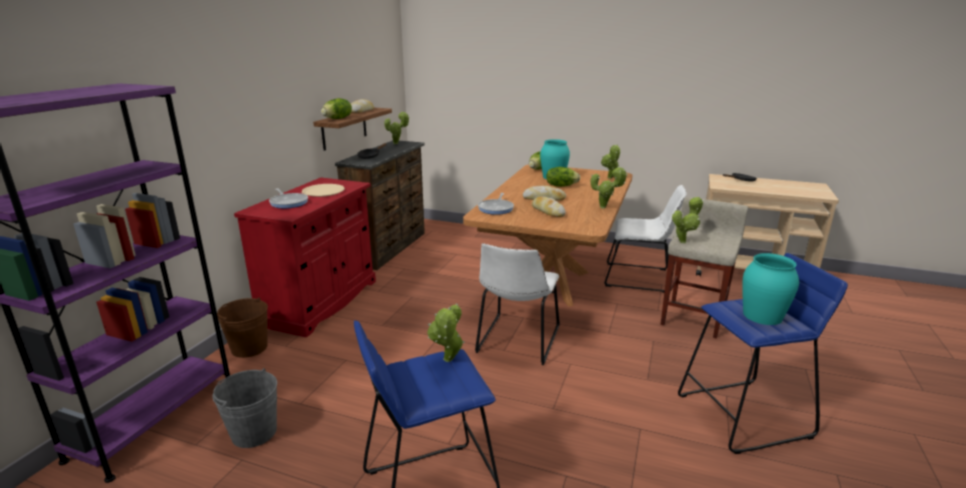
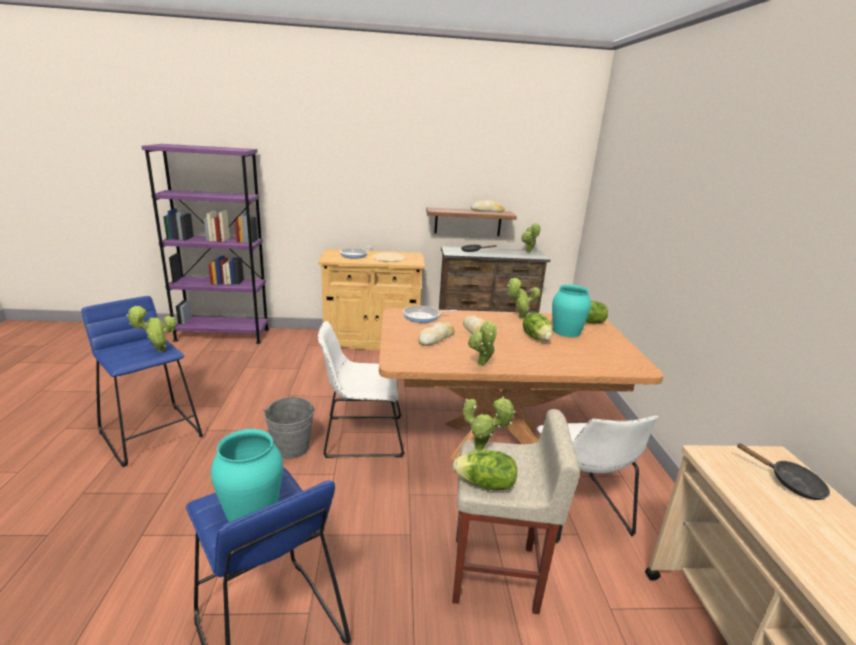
camera: 65 degrees right, 0 degrees up
grey bucket [212,368,277,448] -> grey bucket moved to [264,397,315,459]
brown bucket [217,297,268,358] -> none
red cabinet [234,178,376,337] -> beige cabinet [318,249,425,350]
lettuce [321,98,352,119] -> lettuce moved to [453,450,517,490]
potted plant [601,144,621,179] -> potted plant moved to [508,278,541,319]

